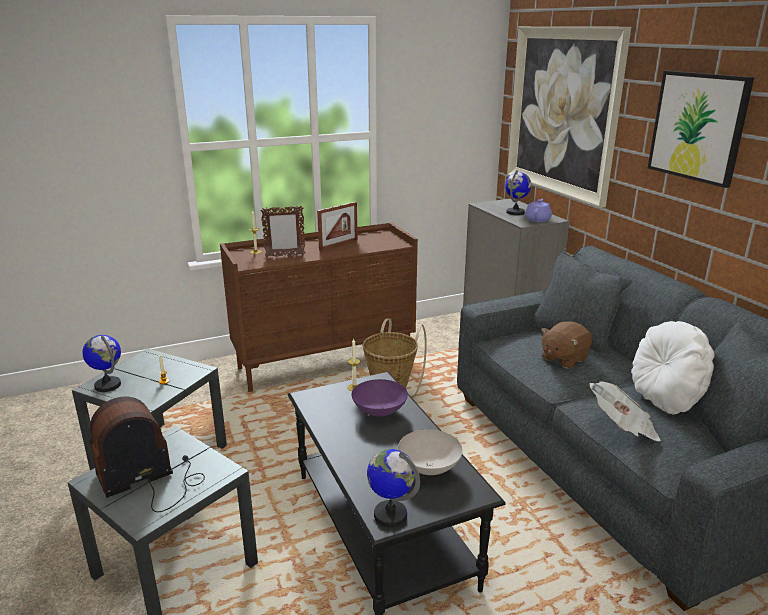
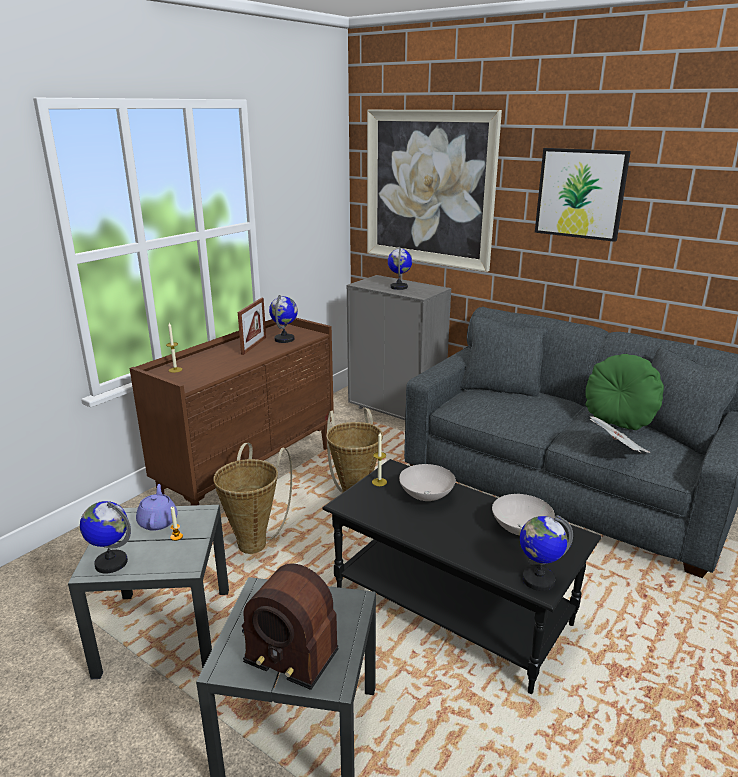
camera: 30 degrees left, 0 degrees up
radio [89,396,205,512] -> radio turned 90 degrees counterclockwise [242,563,338,690]
picture frame [260,206,306,257] -> none
purple bowl [351,379,408,416] -> white bowl [399,464,456,501]
purple teapot [525,199,552,222] -> purple teapot moved to [136,484,177,531]
brown plush toy [541,321,592,369] -> none
white pillow [631,321,714,415] -> green pillow [585,354,664,430]
none -> basket [213,443,292,554]
none -> globe [269,295,298,343]

